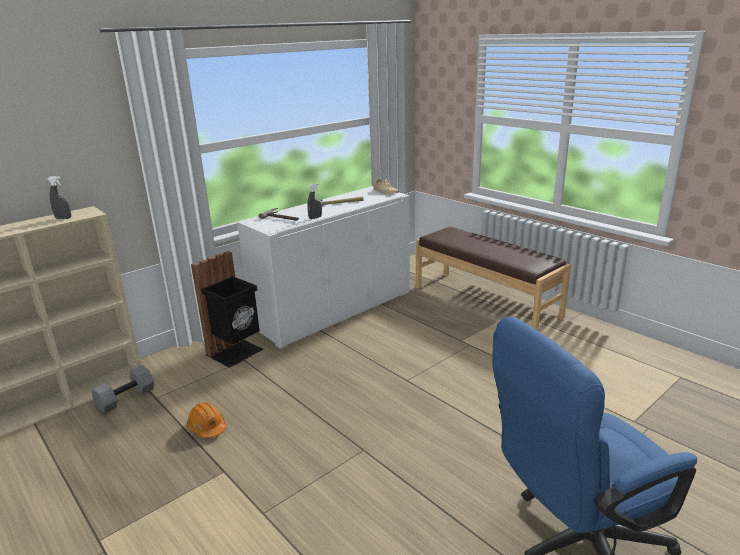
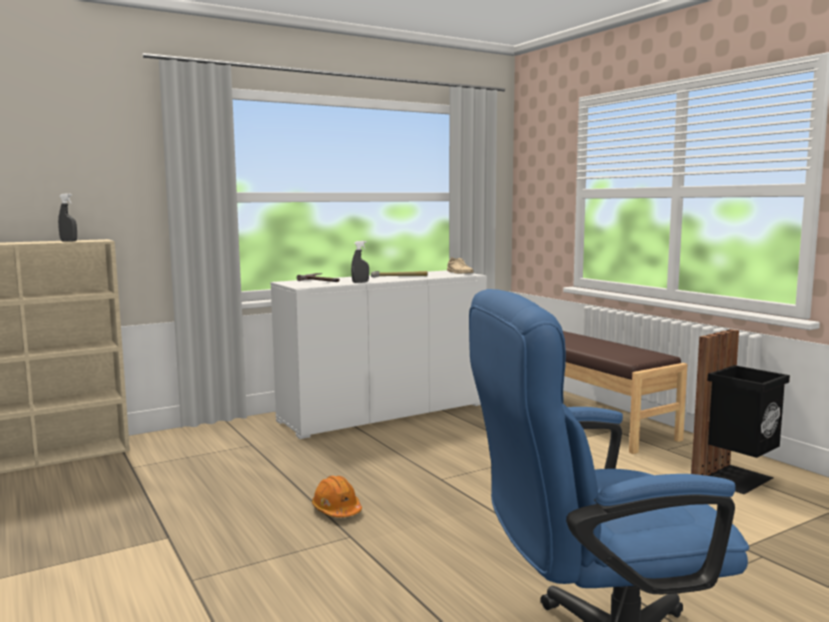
camera: 10 degrees right, 15 degrees down
grey dumbbell [92,365,154,414] -> none
orange hard hat [187,402,227,438] -> orange hard hat moved to [312,476,362,517]
black trash can [191,251,263,368] -> black trash can moved to [691,329,790,494]

